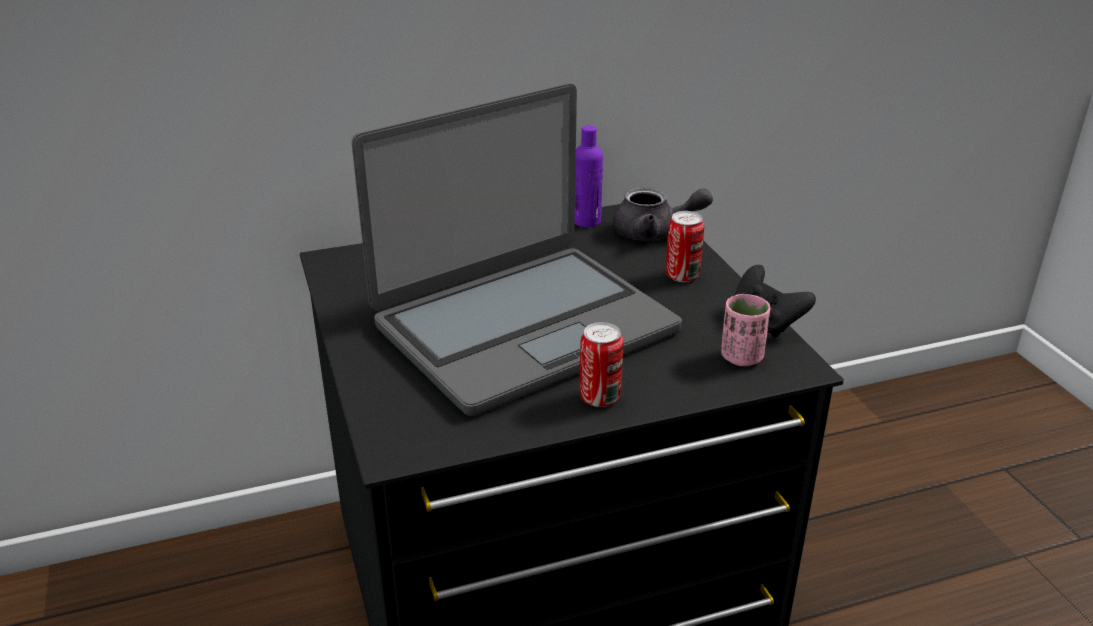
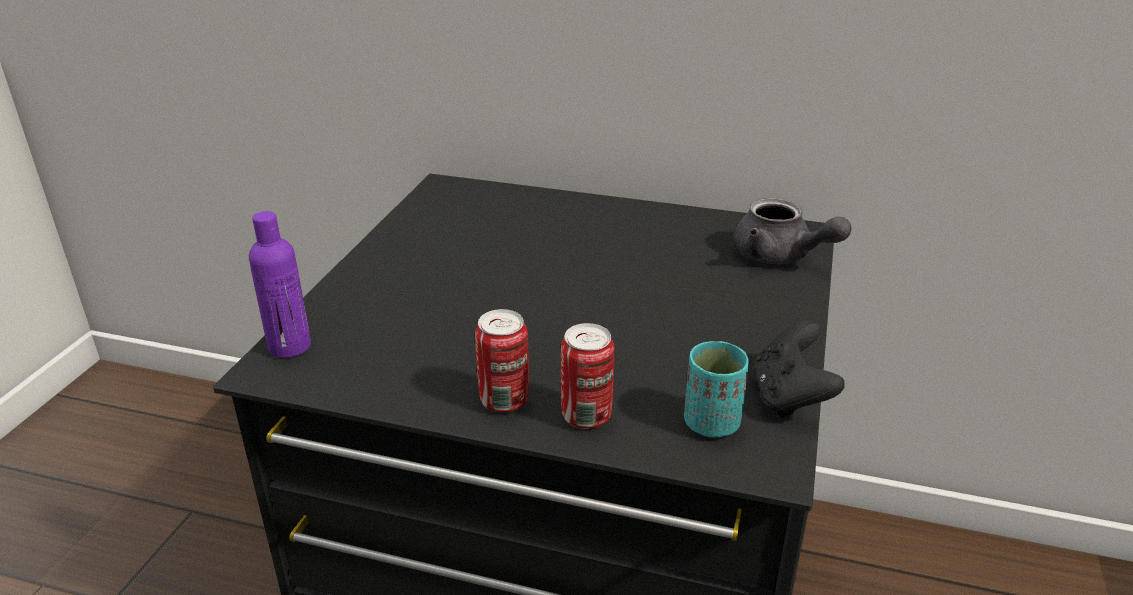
camera: 35 degrees right, 0 degrees up
laptop [352,83,682,416] -> none
purple bottle [575,125,603,227] -> purple bottle moved to [249,211,311,358]
can [666,211,704,282] -> can moved to [561,323,615,428]
pink cup [721,294,770,366] -> turquoise cup [684,341,749,438]

